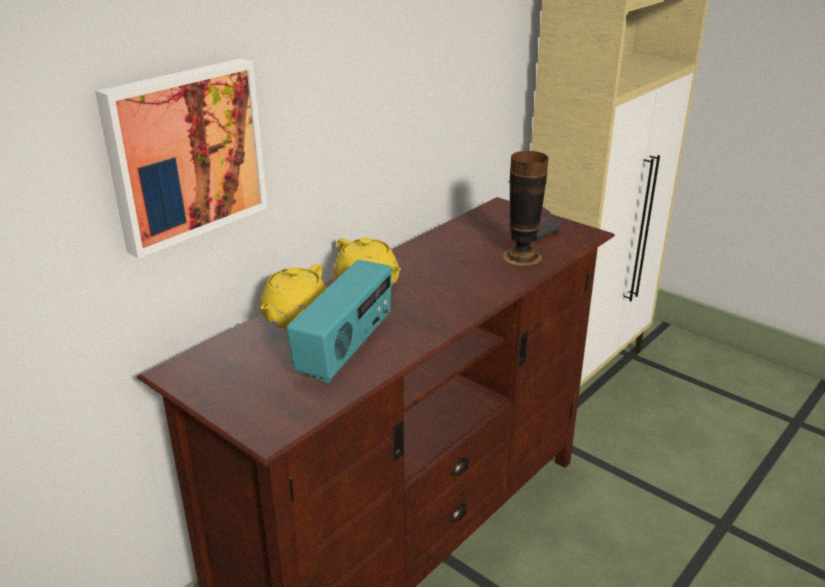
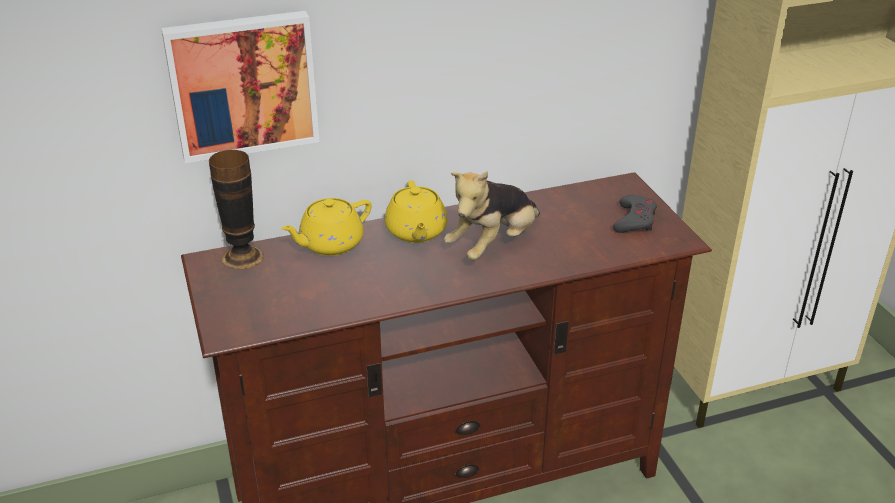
camera: 30 degrees right, 5 degrees up
radio [287,260,392,383] -> none
vase [502,151,549,266] -> vase moved to [209,150,264,270]
none -> plush toy [444,171,540,260]

